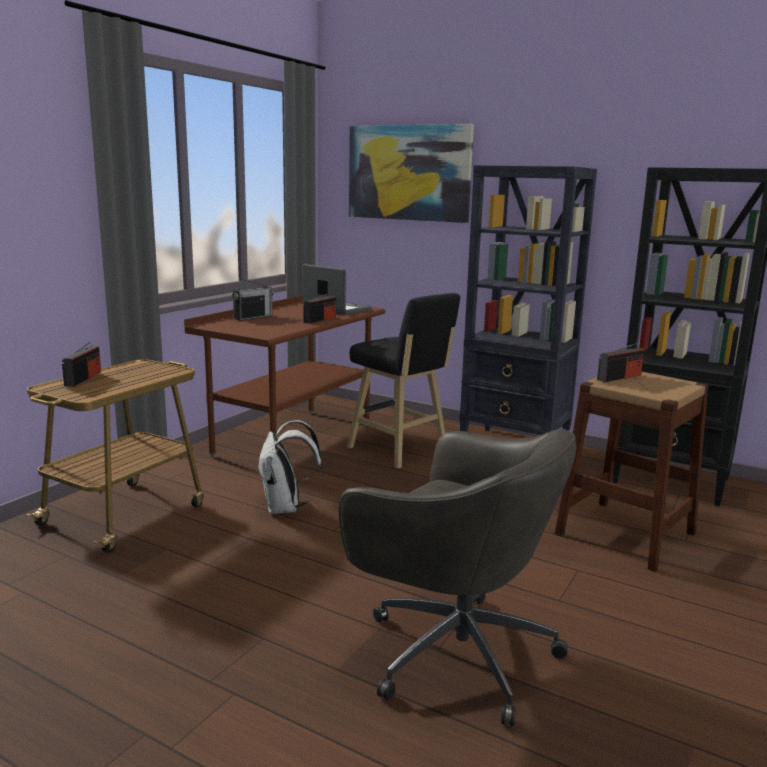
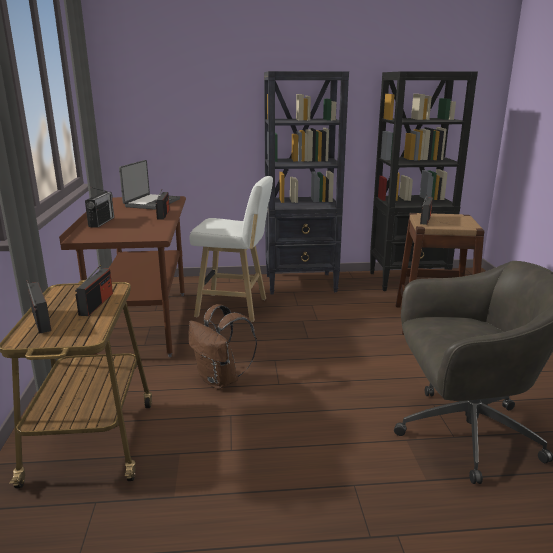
camera: 35 degrees left, 5 degrees up
white backpack [258,420,323,514] -> brown backpack [188,304,257,389]
laptop [303,264,371,315] -> laptop turned 105 degrees clockwise [119,160,180,210]
black stool [347,293,460,469] -> white stool [189,176,273,322]
picture [349,124,474,223] -> none
none -> radio [75,265,113,316]

